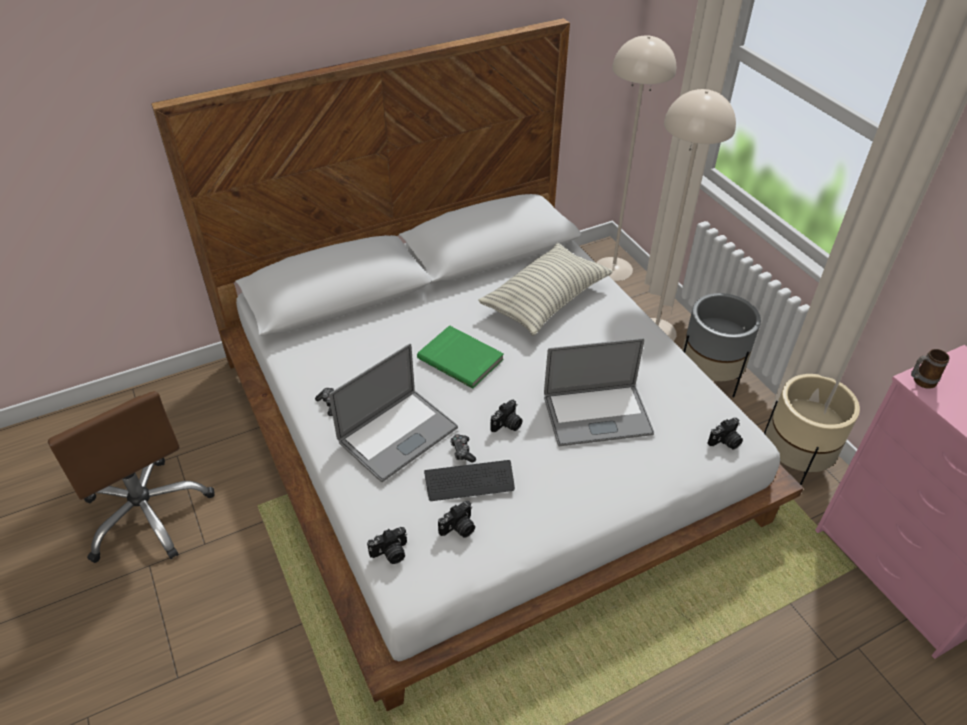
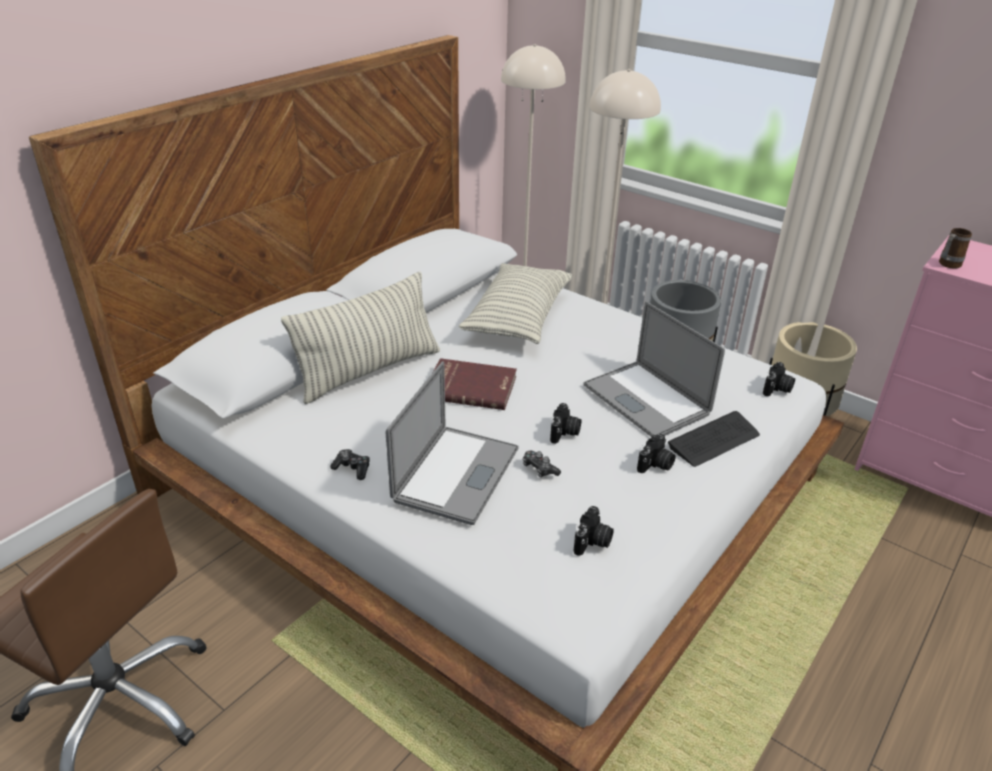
camera: 25 degrees left, 10 degrees down
camera [367,527,407,564] -> camera moved to [637,434,676,473]
green book [417,325,504,389] -> red book [433,358,517,410]
keyboard [424,460,515,501] -> keyboard moved to [668,411,760,467]
laptop [544,338,654,446] -> laptop turned 90 degrees clockwise [583,301,725,437]
none -> pillow [281,271,440,404]

